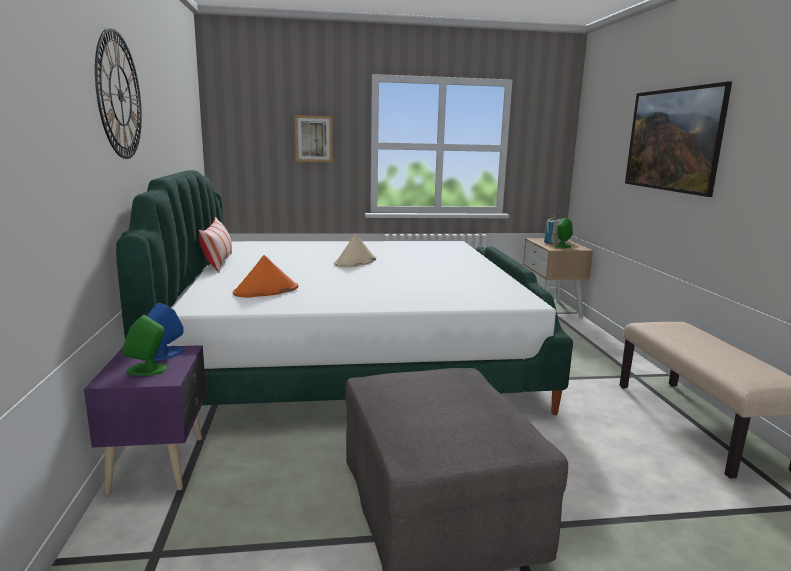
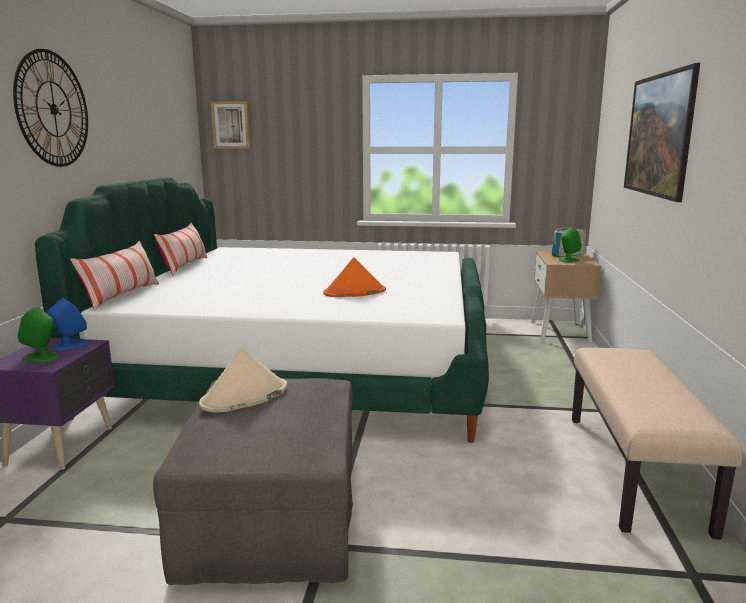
camera: 15 degrees right, 0 degrees up
orange hat [233,255,298,297] -> orange hat moved to [323,257,386,297]
picture [295,115,332,162] -> picture moved to [211,101,250,148]
beige hat [334,233,376,267] -> beige hat moved to [199,348,287,412]
none -> pillow [70,241,159,311]

